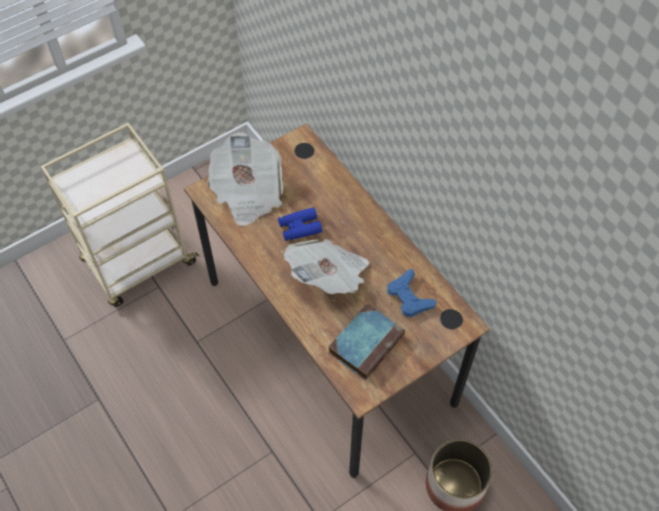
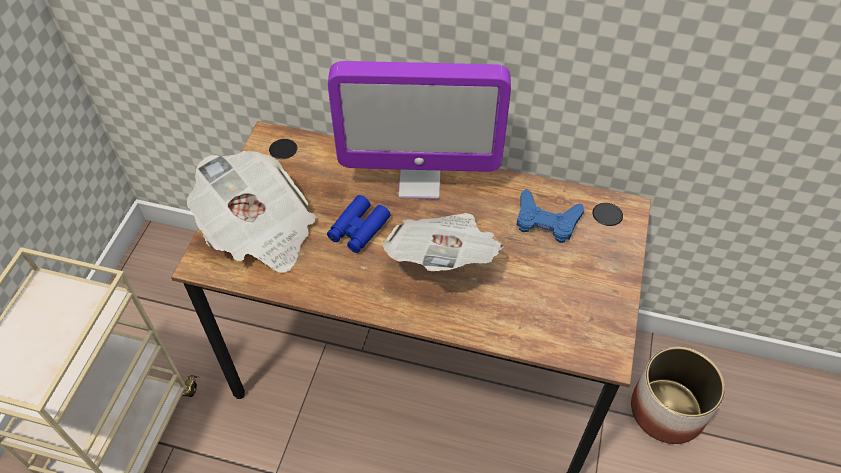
camera: 40 degrees left, 5 degrees down
book [328,303,405,380] -> none
none -> monitor [328,61,511,199]

